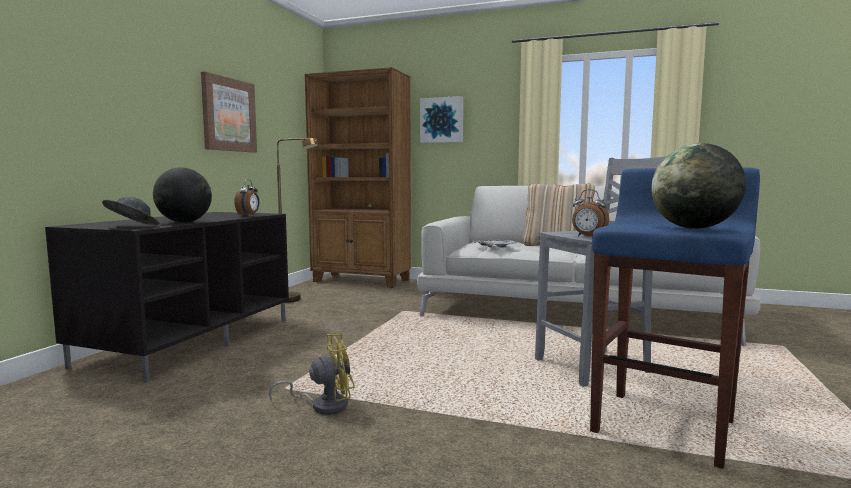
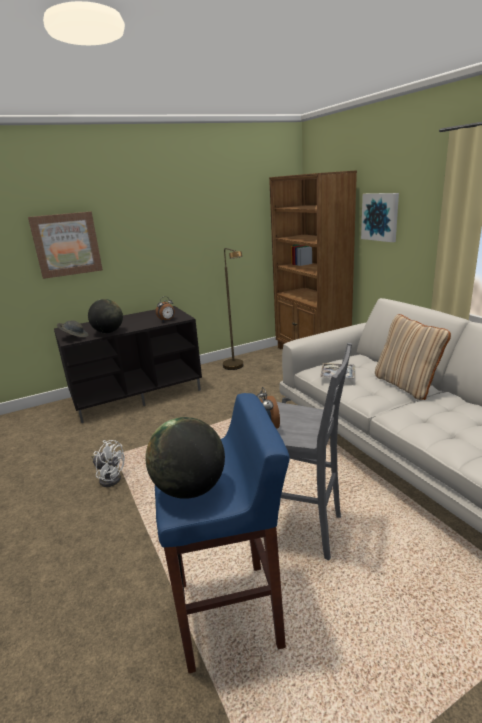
camera: 45 degrees right, 15 degrees up
picture [201,72,257,153] -> picture moved to [28,211,103,279]
yellow fan [269,334,355,415] -> white fan [91,440,125,487]

